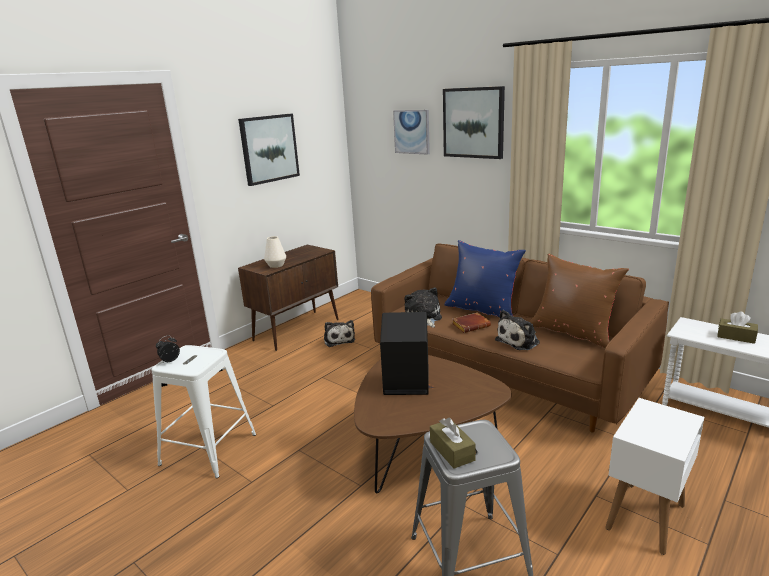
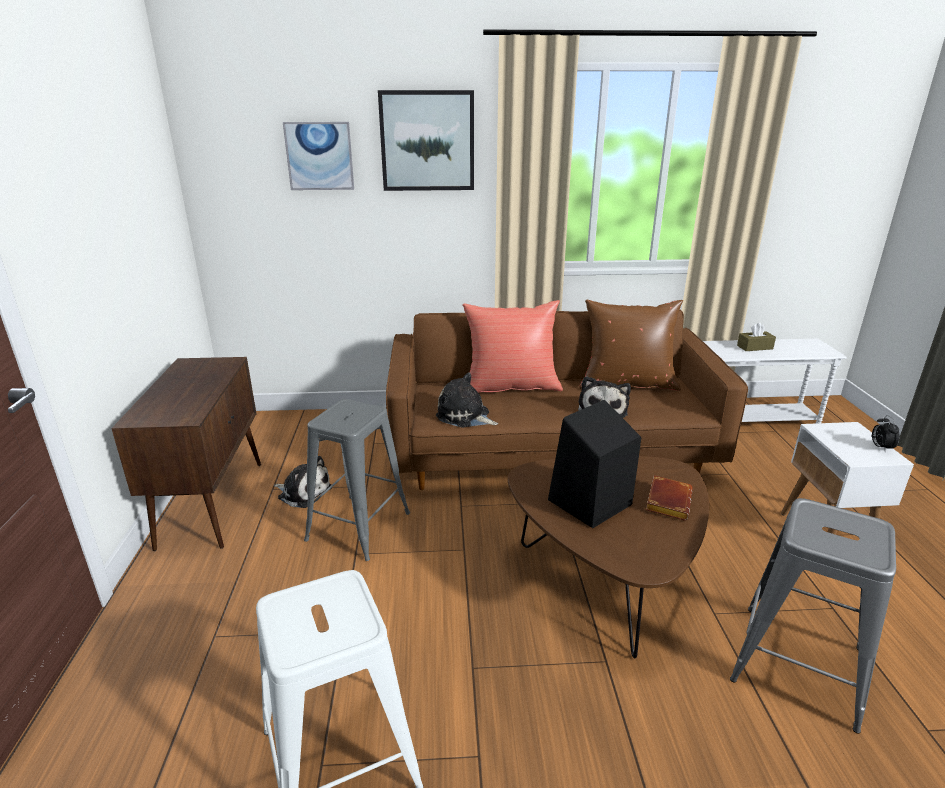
camera: 45 degrees left, 5 degrees up
alarm clock [156,335,180,362] -> alarm clock moved to [872,415,900,451]
picture [238,114,300,186] -> none
white vase [264,236,286,268] -> none
brown tissue box [430,418,476,468] -> none
blue pillow [445,240,526,317] -> red pillow [462,300,563,393]
brown book [452,313,491,333] -> brown book moved to [646,475,693,521]
none -> grey stool [304,399,410,561]

